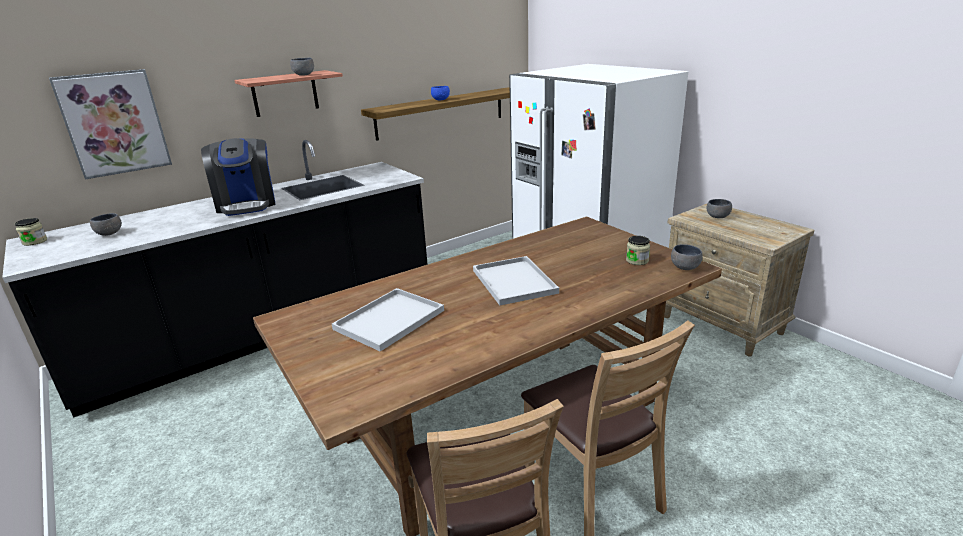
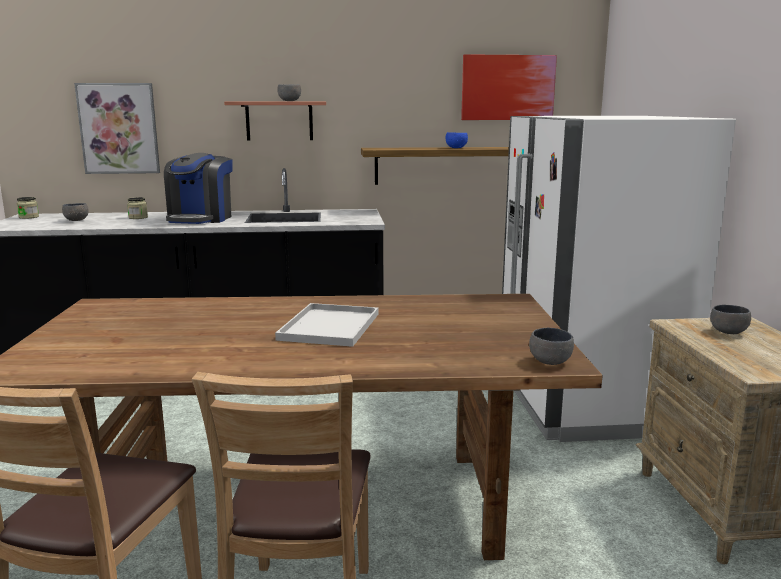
camera: 30 degrees right, 10 degrees down
white tray [332,288,444,352] -> none
jar [626,236,650,265] -> jar moved to [127,197,148,219]
none -> picture [461,54,557,120]

